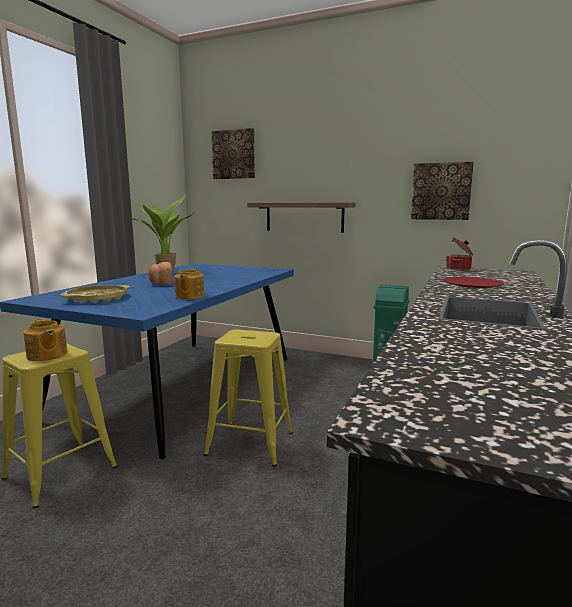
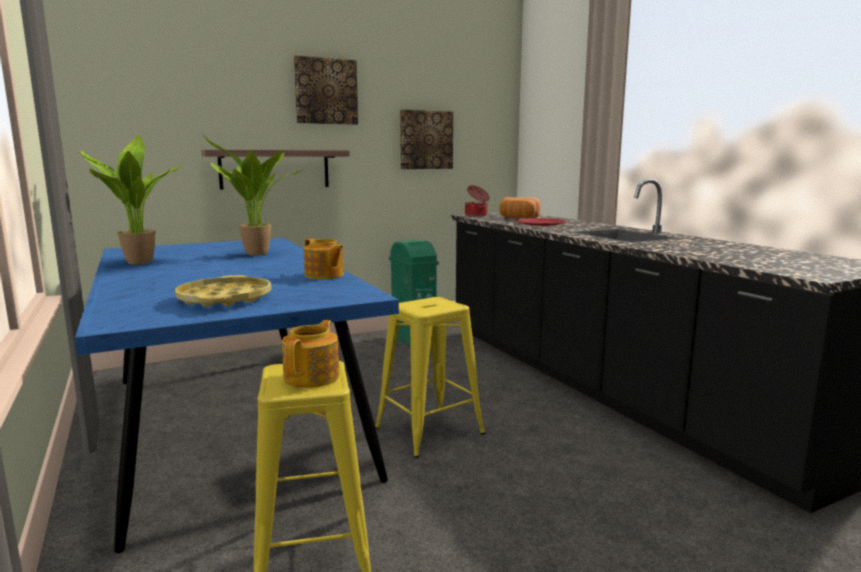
camera: 50 degrees left, 0 degrees up
teapot [23,319,67,361] -> teapot turned 75 degrees counterclockwise [282,320,339,388]
bread [148,262,173,285] -> bread moved to [499,197,541,218]
picture [211,128,255,179] -> picture moved to [294,56,358,125]
none -> potted plant [203,135,305,256]

